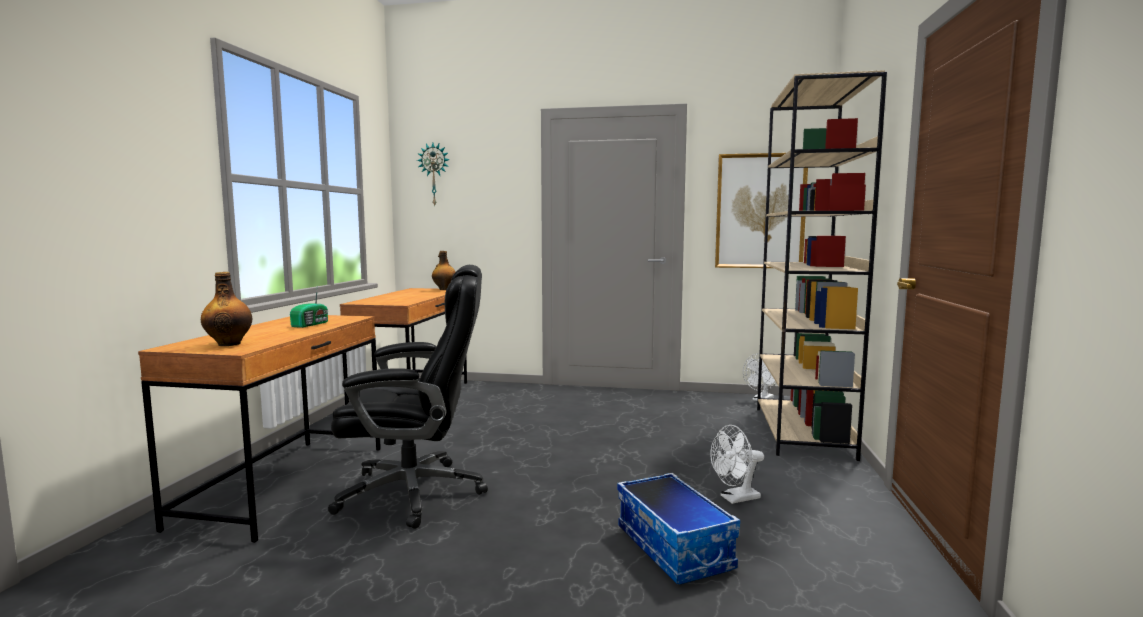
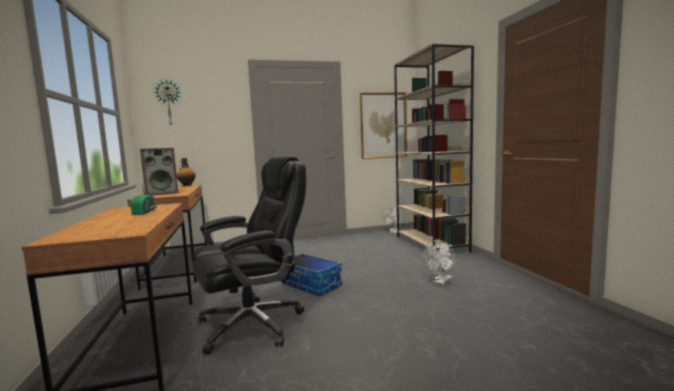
camera: 25 degrees left, 0 degrees up
bottle [201,272,252,346] -> none
storage box [617,473,740,584] -> storage box moved to [281,253,342,296]
none -> speaker [140,148,178,196]

